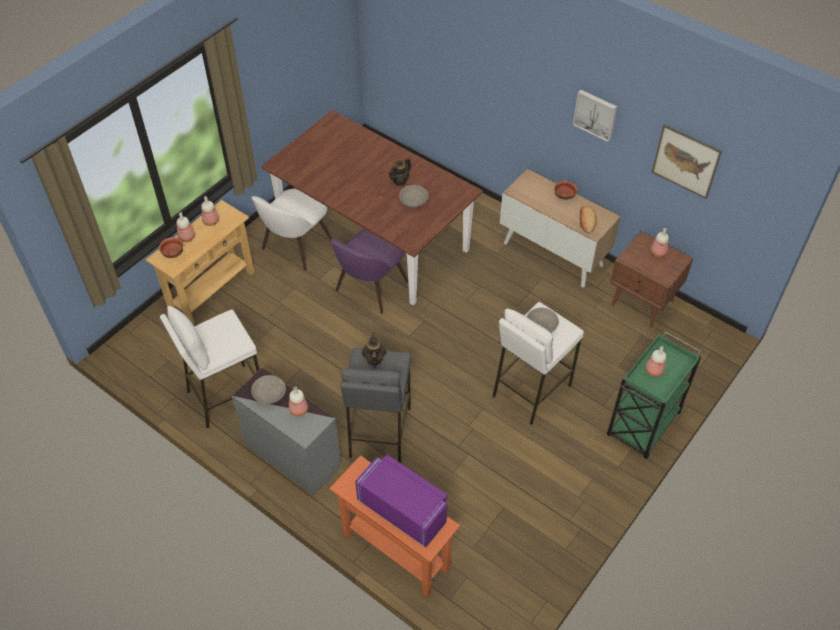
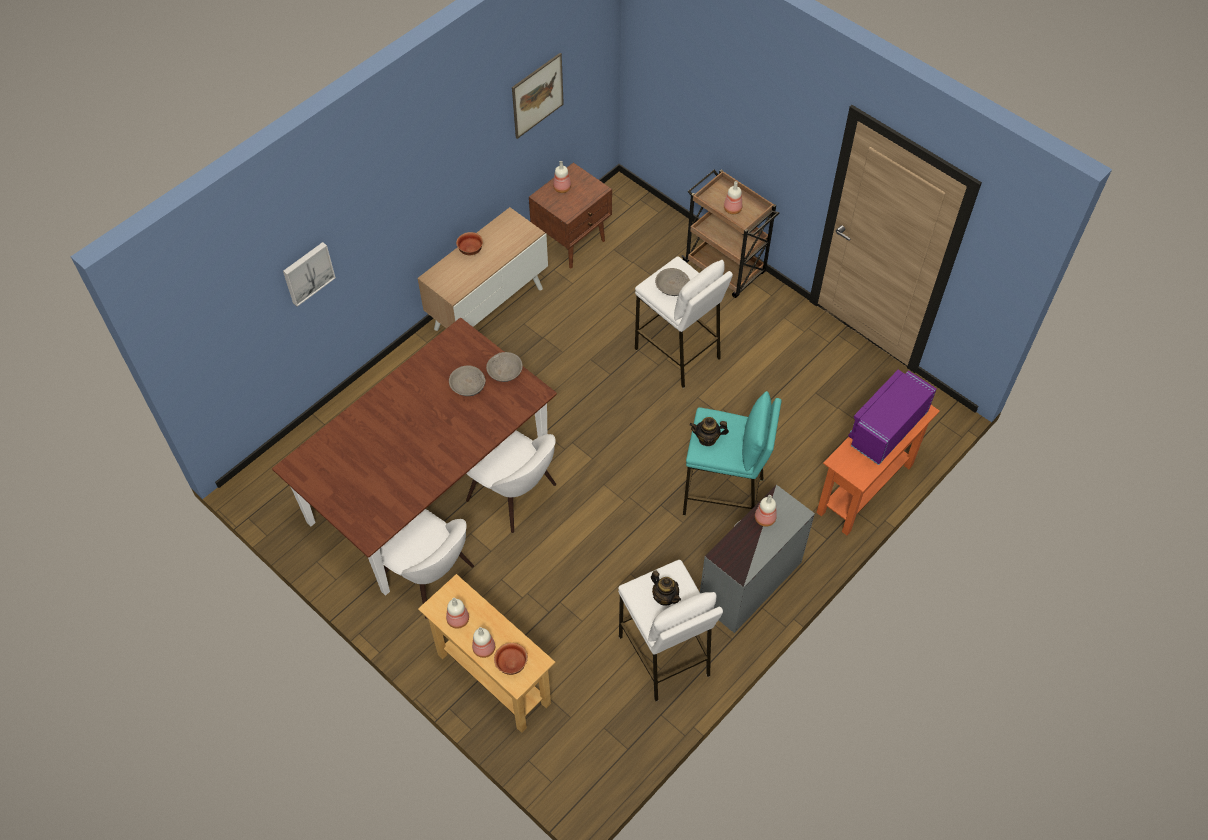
camera: 85 degrees left, 5 degrees up
grey bowl [251,375,286,404] -> grey bowl moved to [486,352,523,382]
purple chair [330,229,408,314] -> white chair [466,430,556,533]
grey stool [340,348,411,463] -> turquoise stool [683,391,781,515]
teapot [388,158,411,186] -> teapot moved to [651,570,681,606]
picture [573,90,617,142] -> picture moved to [283,242,336,307]
bread [580,206,597,233] -> none
green cart [607,331,702,459] -> brown cart [681,169,780,298]

